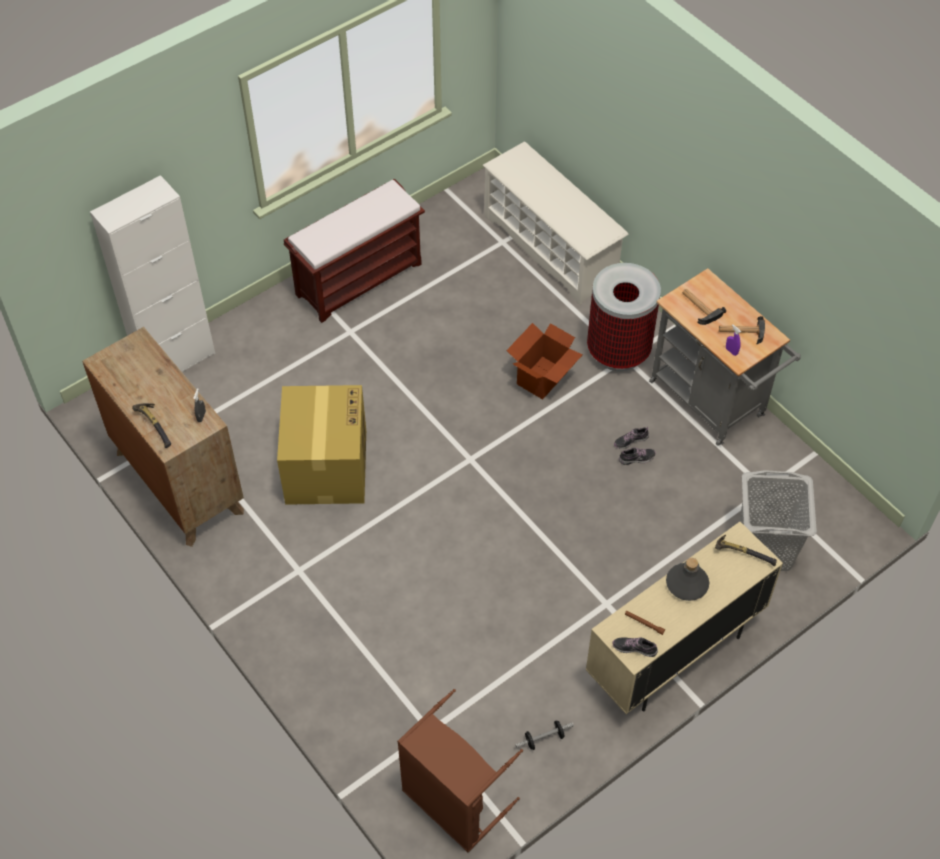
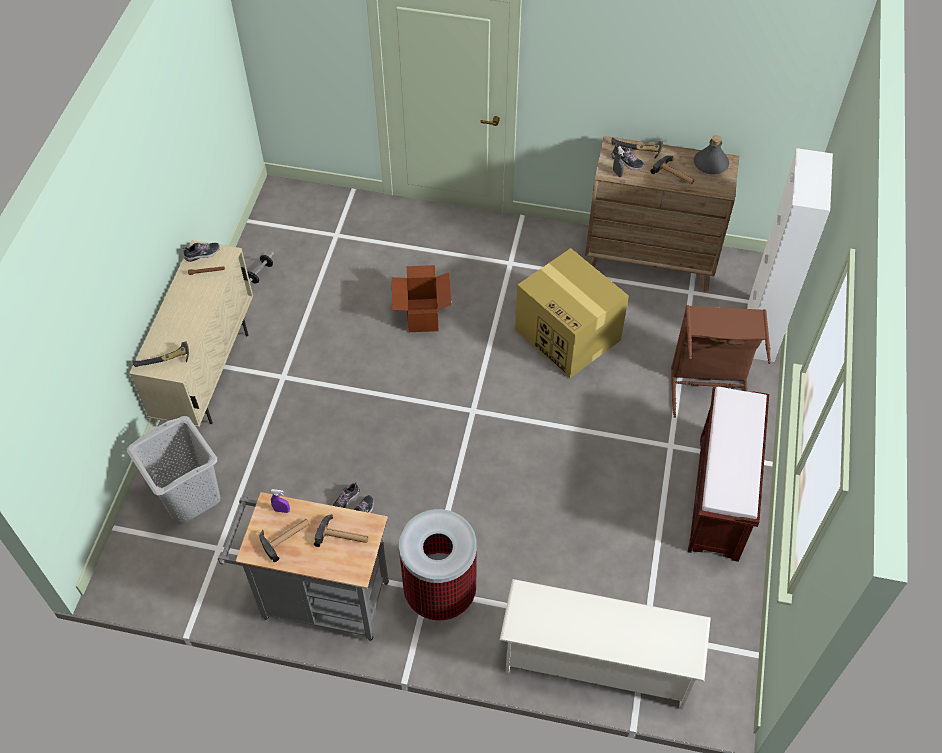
camera: 140 degrees right, 0 degrees up
brown laundry basket [397,689,523,852] -> brown laundry basket moved to [671,305,771,418]
cardboard box [506,323,582,400] -> cardboard box moved to [392,265,451,332]
grey bottle [666,558,709,601] -> grey bottle moved to [694,135,729,174]
none -> shoe [612,143,645,170]
none -> hammer [650,155,695,184]

